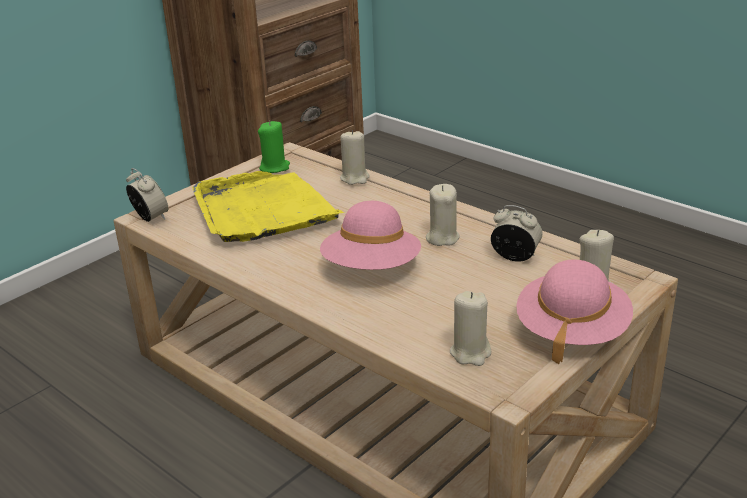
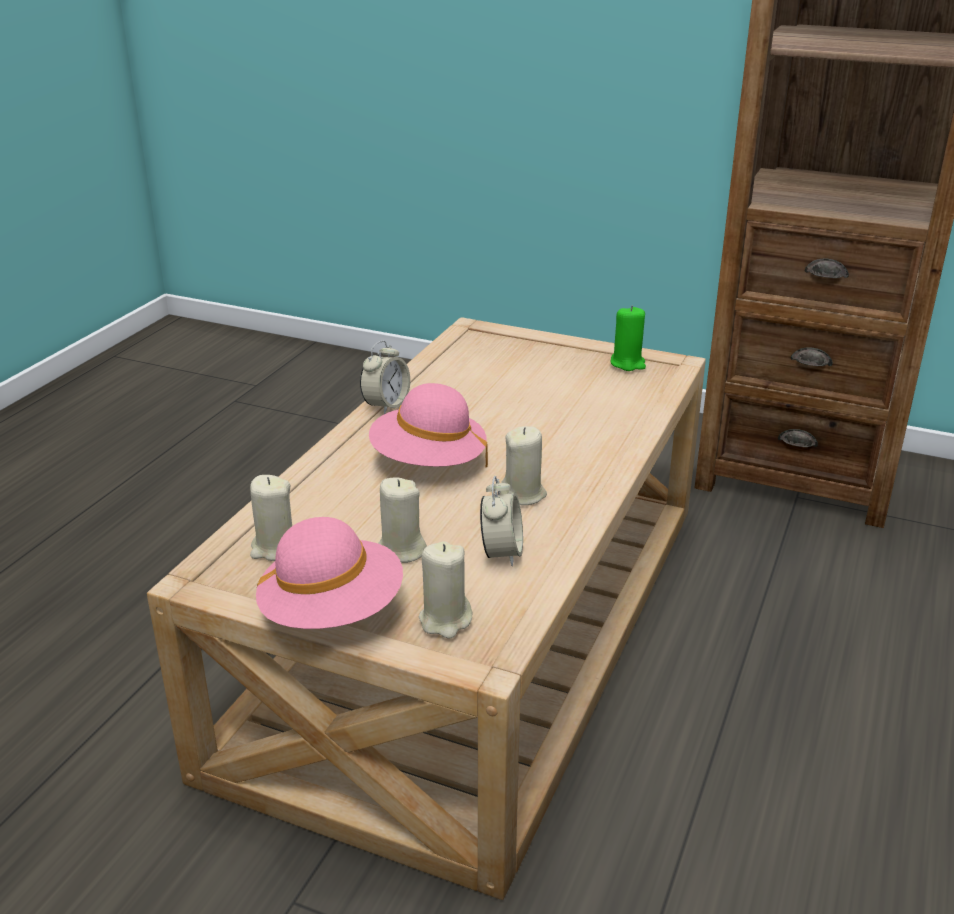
camera: 70 degrees right, 0 degrees up
alarm clock [126,168,168,222] -> alarm clock moved to [360,340,410,414]
yellow tray [192,171,344,242] -> none
beige candle [340,130,370,185] -> beige candle moved to [378,477,427,563]

